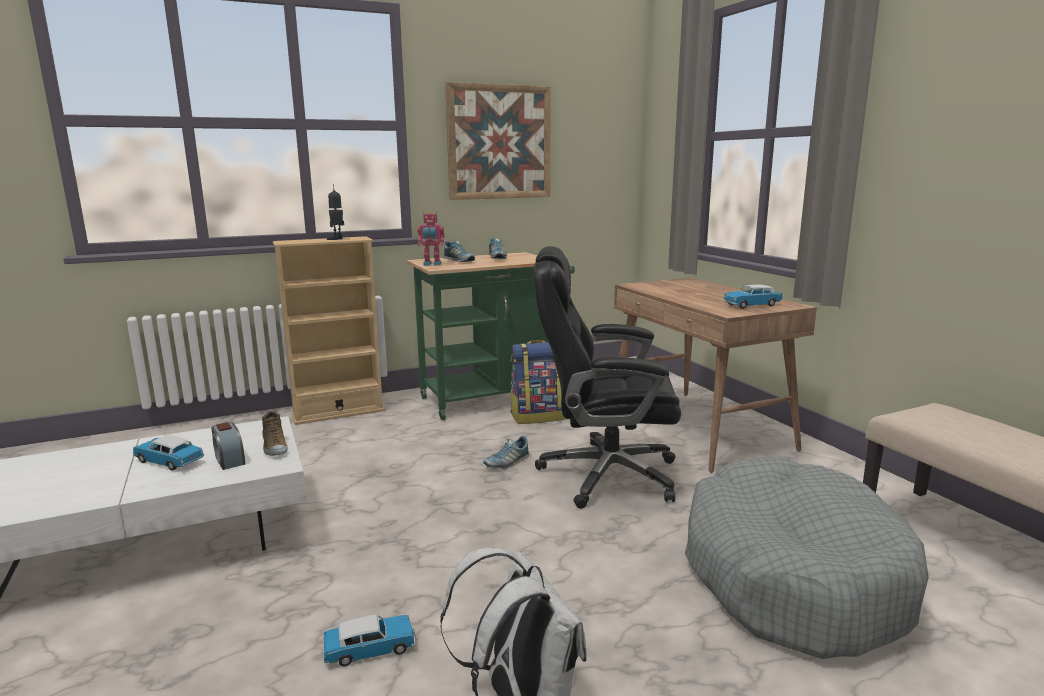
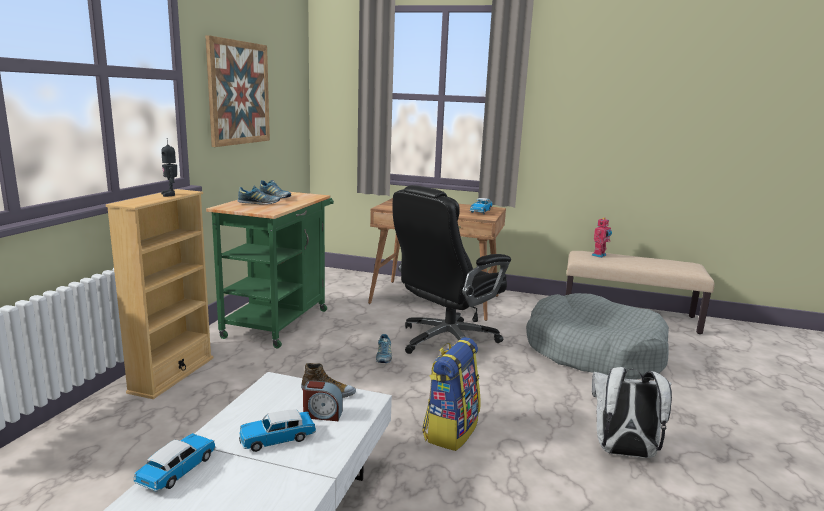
camera: 50 degrees left, 0 degrees up
toy car [323,614,415,666] -> toy car moved to [133,433,216,492]
toy robot [417,211,445,266] -> toy robot moved to [591,218,612,258]
backpack [510,340,567,424] -> backpack moved to [422,337,480,451]

